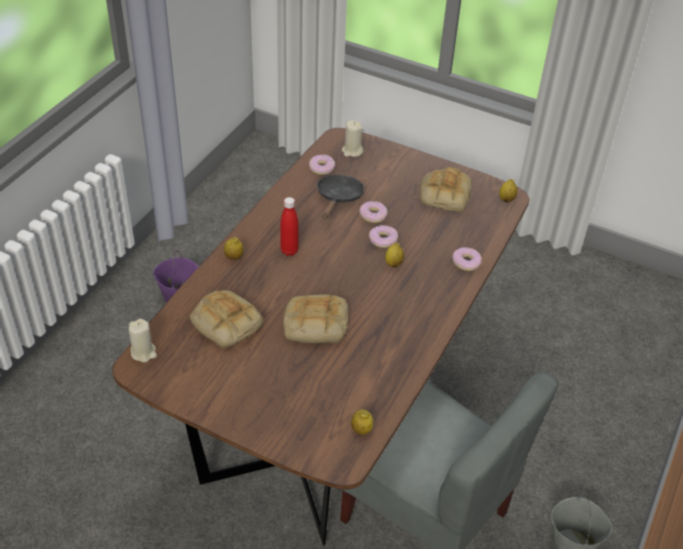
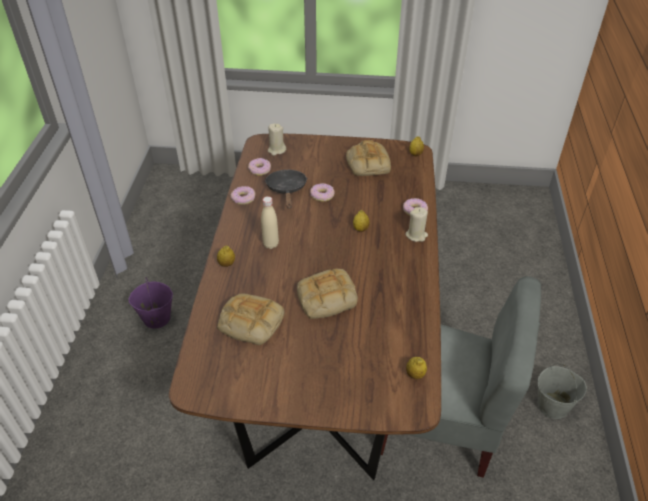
camera: 20 degrees left, 0 degrees up
beige candle [128,318,157,362] -> beige candle moved to [405,207,428,242]
red bottle [280,197,299,256] -> beige bottle [261,196,279,249]
donut [369,225,398,248] -> donut moved to [231,186,255,205]

